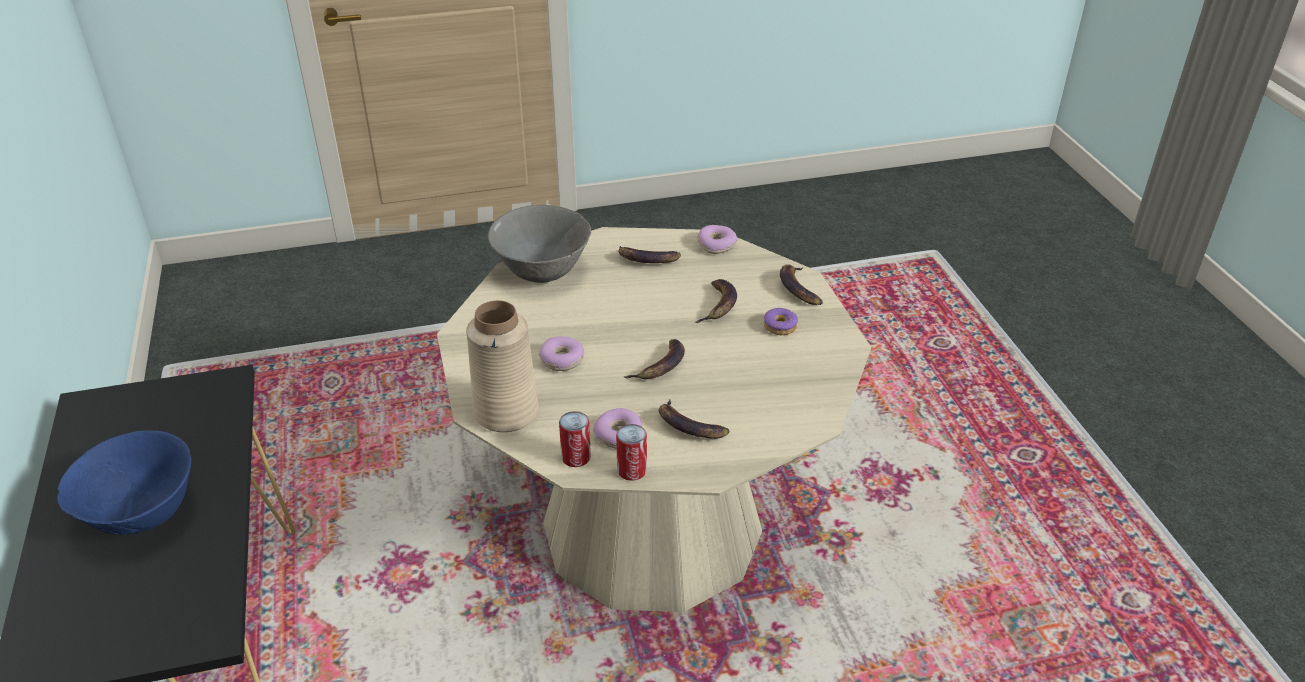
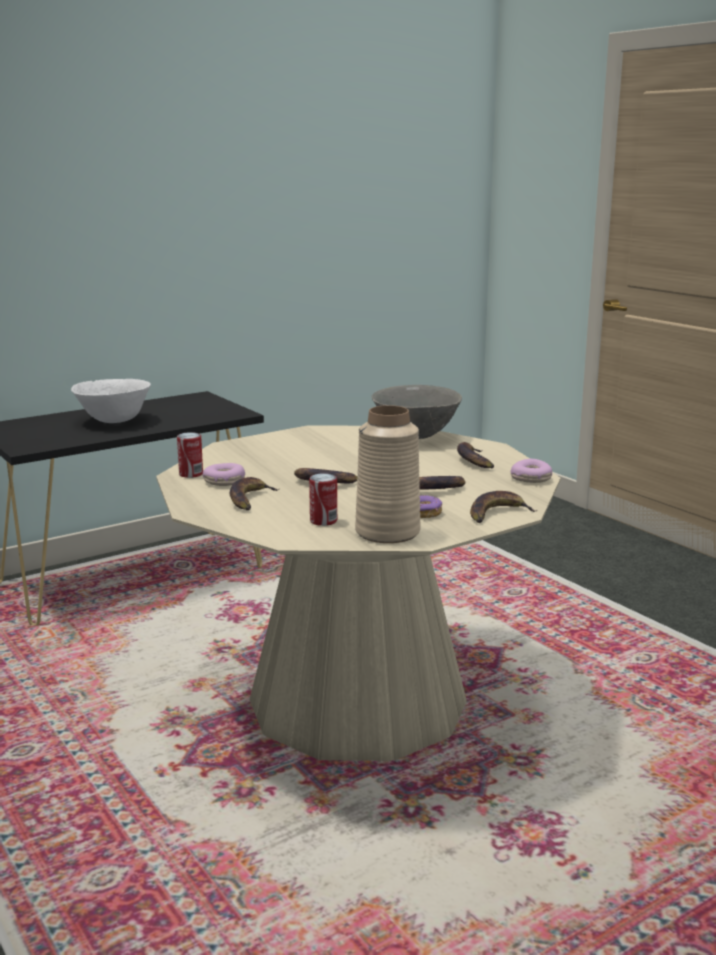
camera: 70 degrees right, 20 degrees down
blue bowl [57,430,191,535] -> white bowl [71,379,151,423]
beige vase [466,300,539,432] -> beige vase moved to [355,405,421,543]
donut [539,336,584,371] -> none
can [616,424,647,481] -> can moved to [309,473,337,526]

